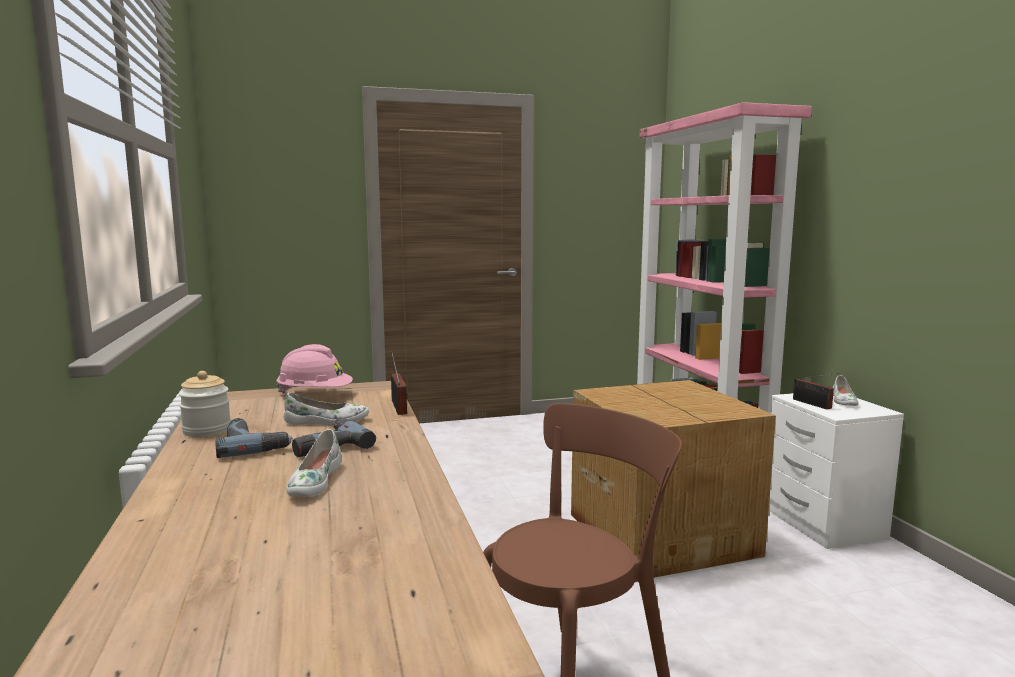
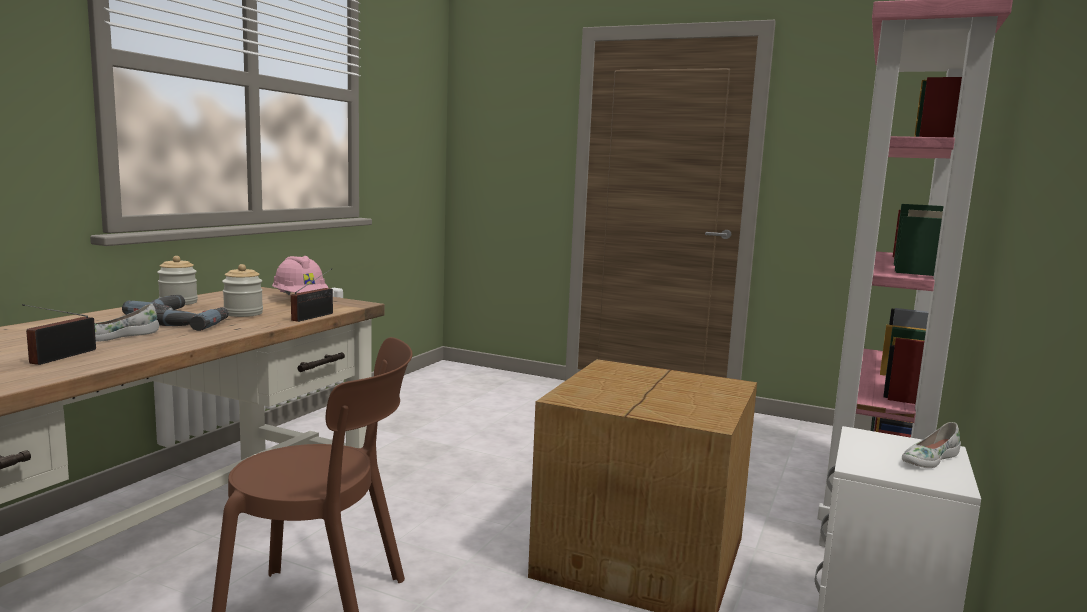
camera: 40 degrees right, 0 degrees up
white shoe [283,392,369,426] -> jar [222,264,263,317]
radio [793,373,839,409] -> radio moved to [22,304,96,365]

